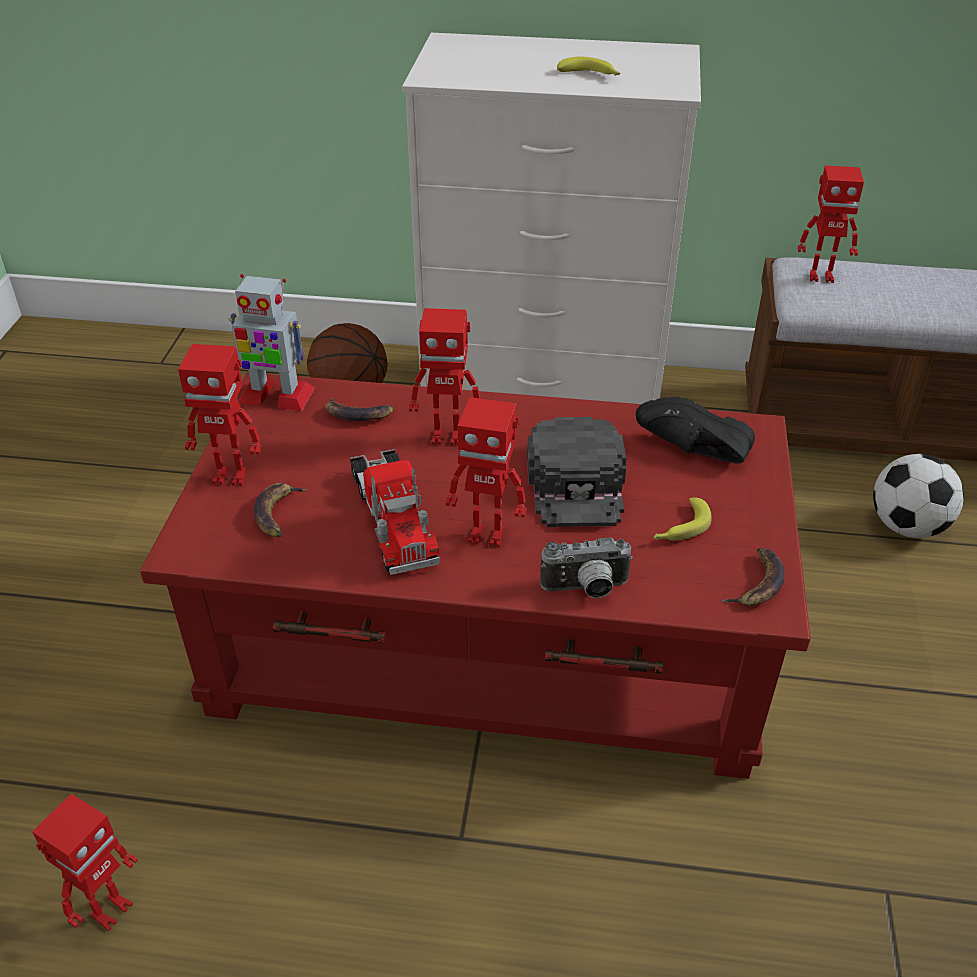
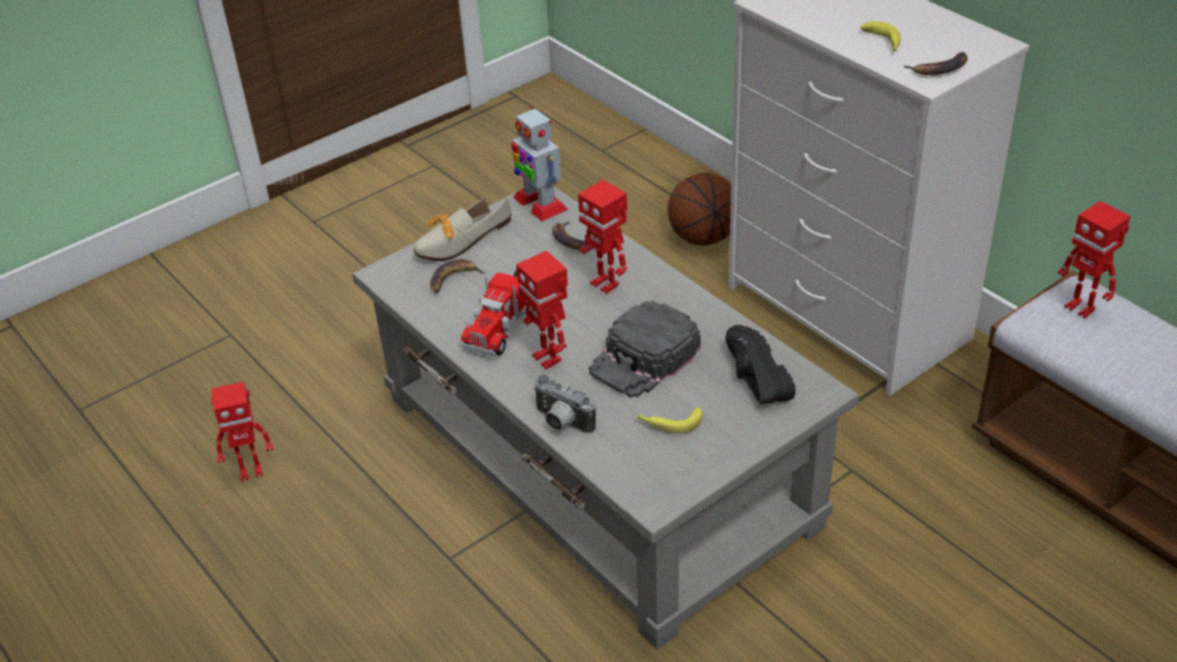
camera: 45 degrees right, 0 degrees up
red coffee table [140,372,811,779] -> grey coffee table [352,187,859,650]
toy robot [178,344,262,486] -> shoe [413,197,512,261]
banana [721,548,785,606] -> banana moved to [903,52,968,75]
football [873,454,964,538] -> none

